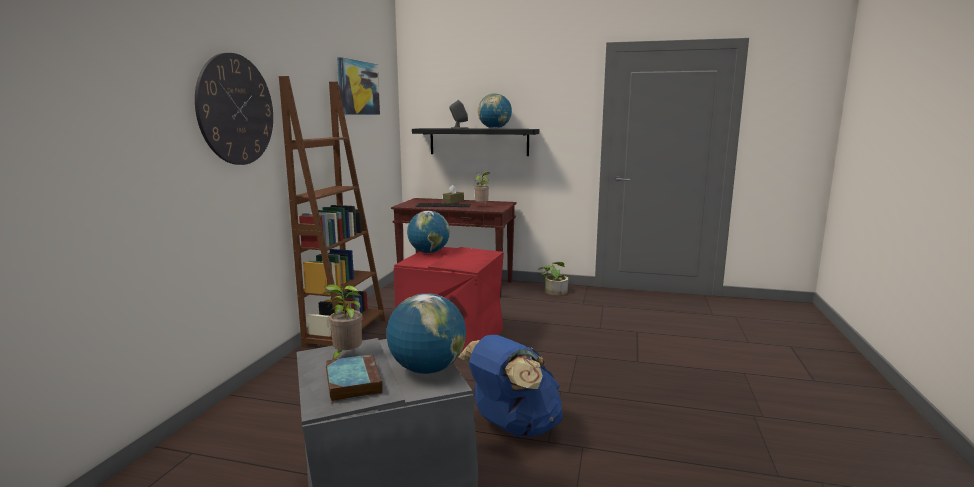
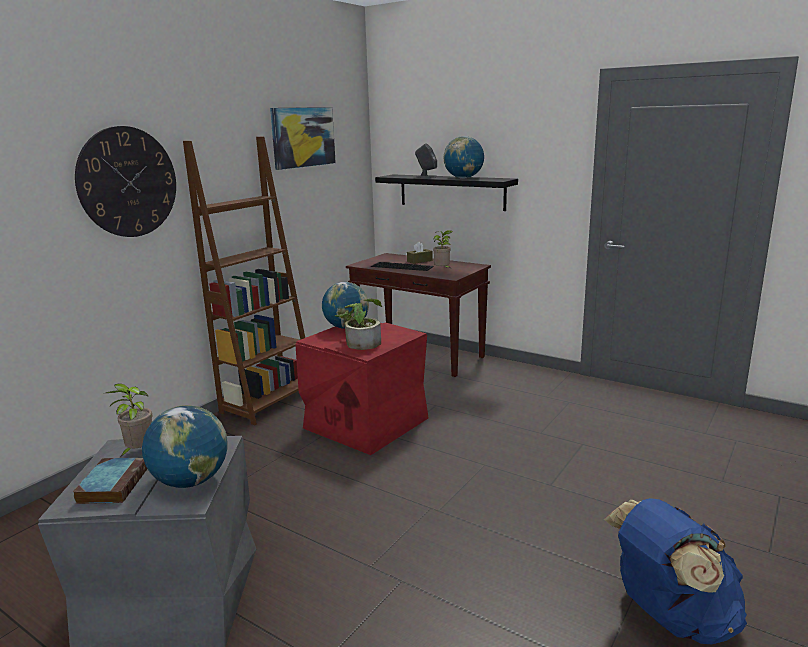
camera: 20 degrees right, 5 degrees up
blue backpack [459,335,563,437] -> blue backpack moved to [604,498,747,644]
potted plant [538,262,568,295] -> potted plant moved to [335,298,382,350]

